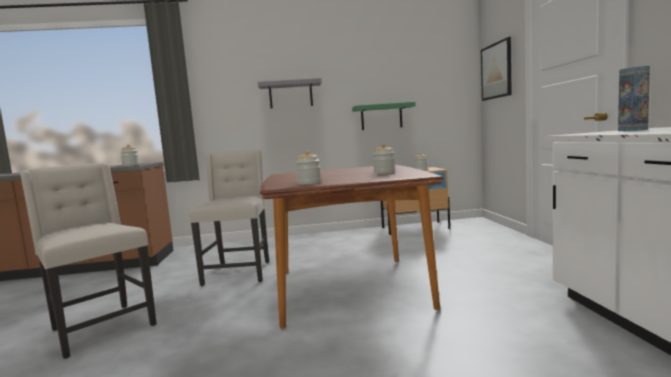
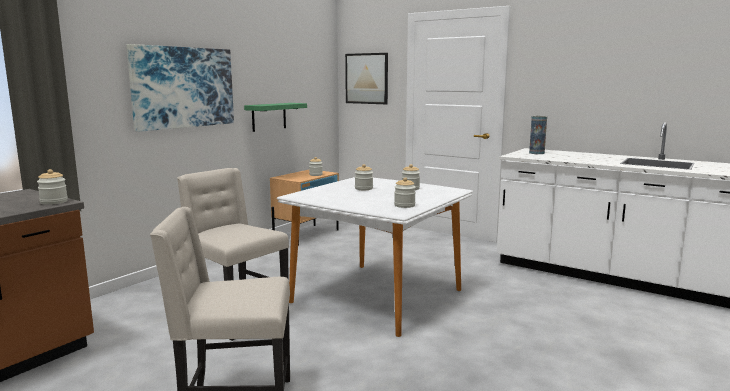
camera: 50 degrees left, 5 degrees up
grey shelf [258,78,322,108] -> picture [126,44,234,132]
brown dining table [260,165,444,329] -> white dining table [277,177,473,337]
none -> jar [355,164,373,190]

